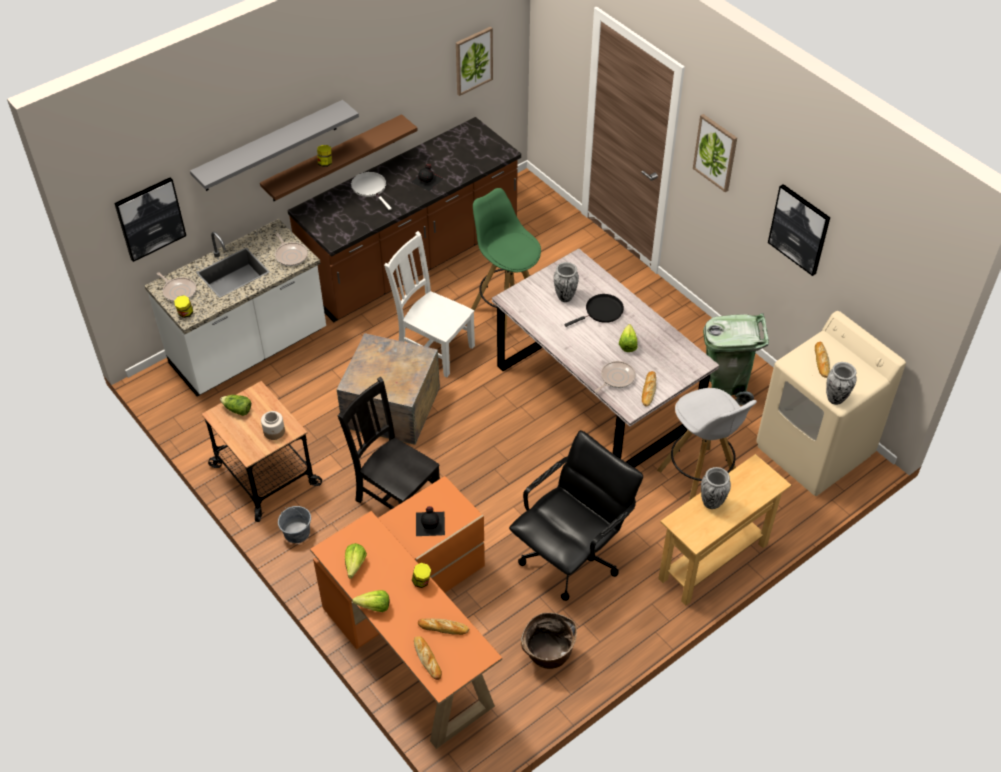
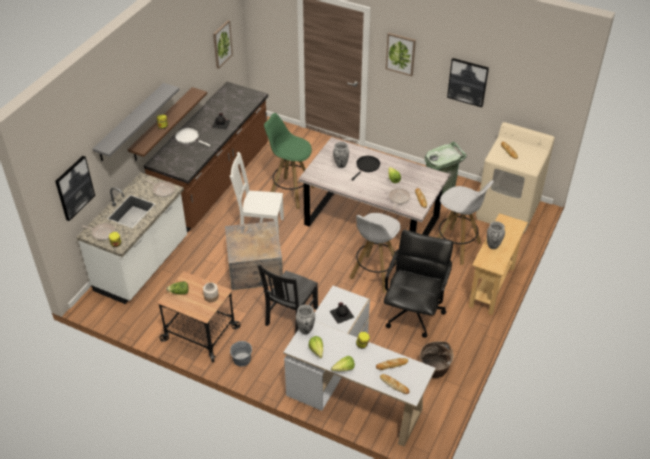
camera: 25 degrees left, 5 degrees down
orange desk [310,476,502,749] -> white desk [283,286,436,447]
black chair [338,377,440,509] -> black chair turned 75 degrees counterclockwise [257,264,318,334]
vase [826,362,856,405] -> vase moved to [296,305,315,334]
none -> white stool [349,213,401,293]

